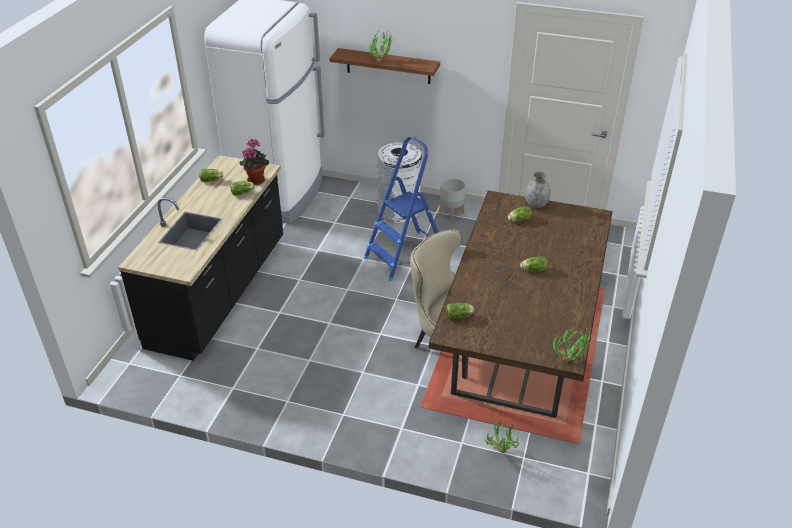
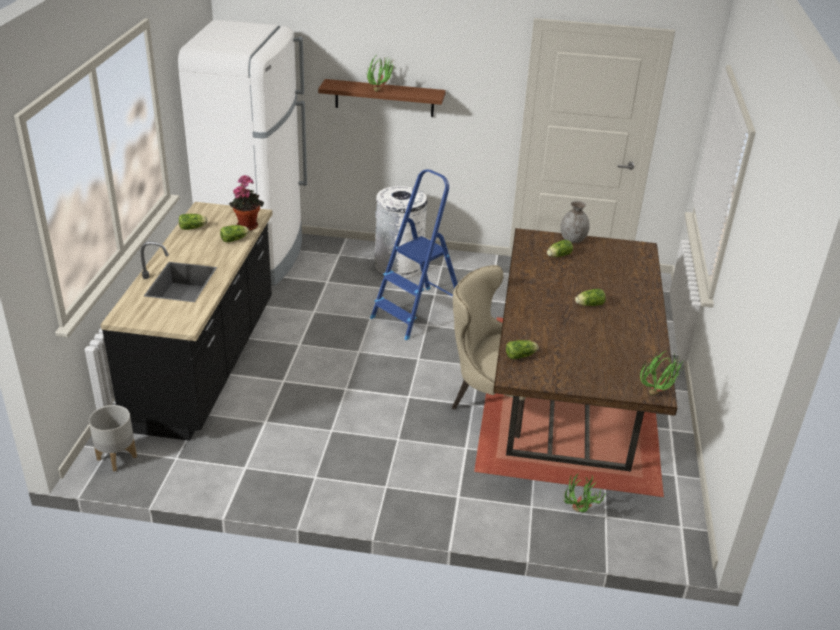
camera: 10 degrees left, 5 degrees down
grey planter [439,178,466,221] -> grey planter moved to [89,405,137,471]

